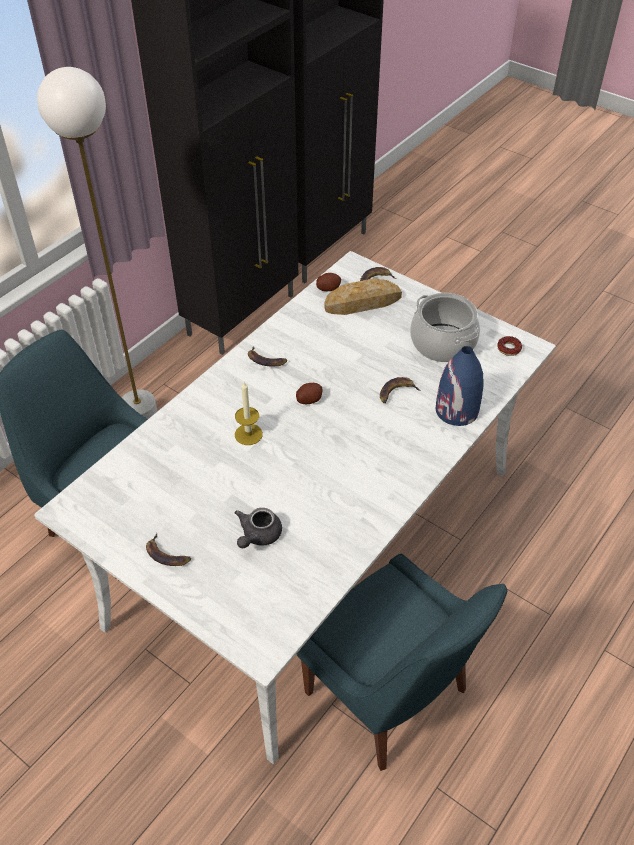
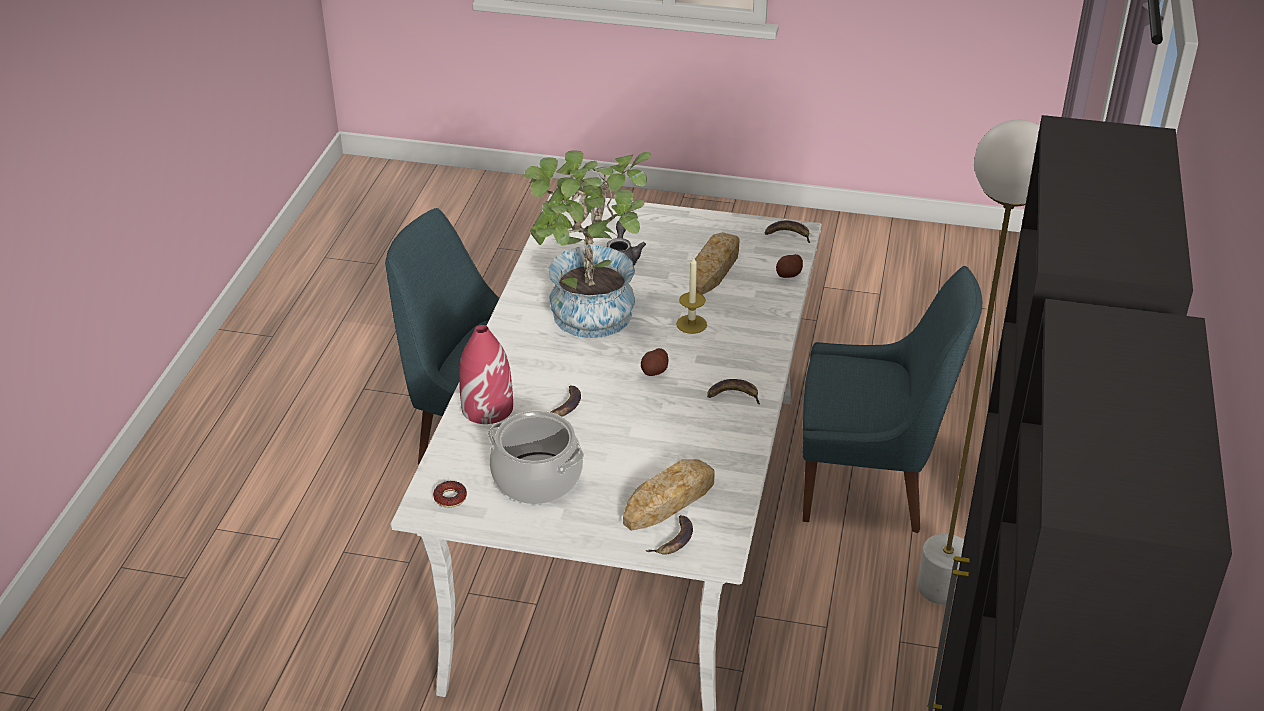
camera: 155 degrees right, 10 degrees down
banana [146,533,191,566] -> banana moved to [765,221,810,243]
potato [316,273,341,291] -> potato moved to [776,254,803,278]
blue vase [436,346,484,426] -> red vase [459,325,513,424]
none -> potted plant [524,150,651,338]
none -> bread [695,232,740,295]

